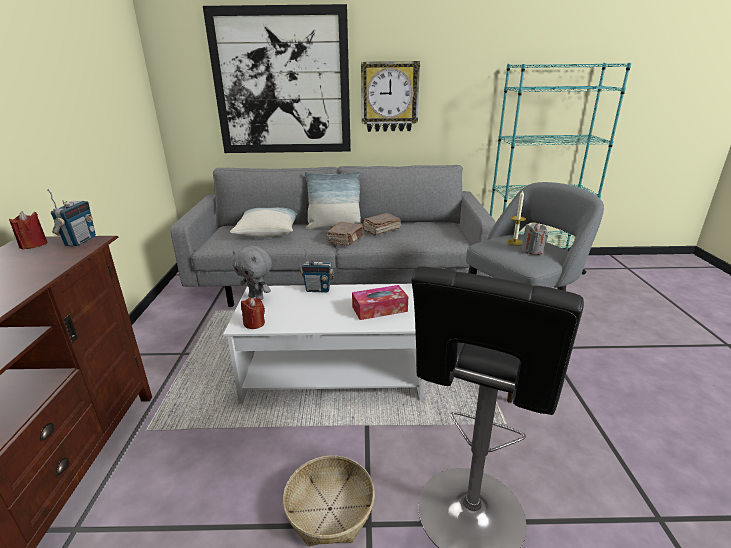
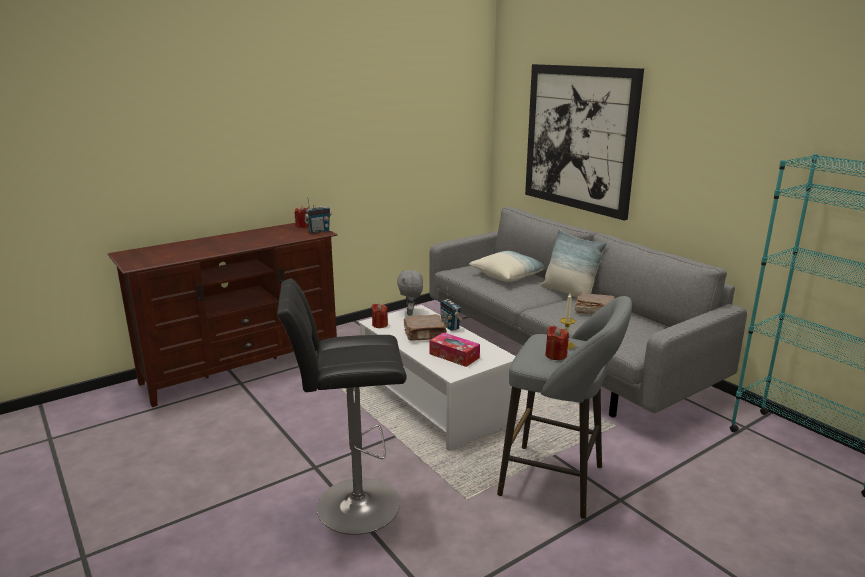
camera: 55 degrees right, 5 degrees down
basket [283,456,375,546] -> none
brown book [327,222,363,246] -> brown book moved to [404,314,447,341]
wall clock [361,61,420,132] -> none
grey candle [521,223,548,255] -> red candle [545,326,569,360]

